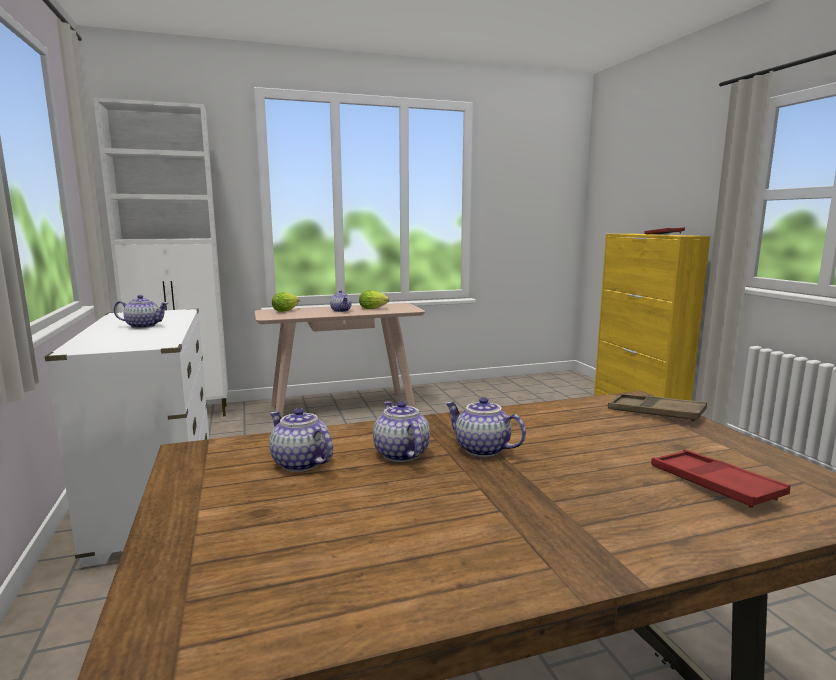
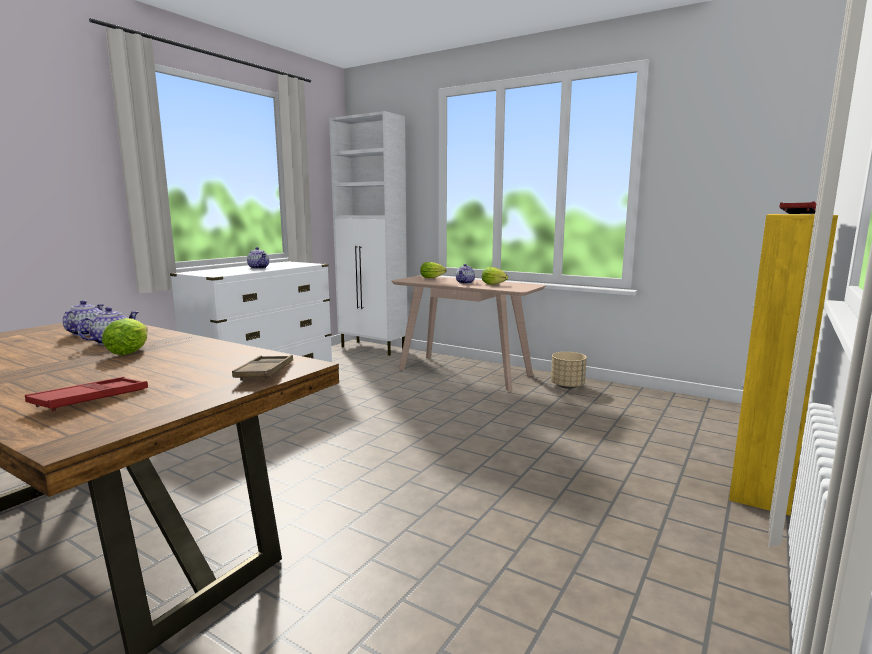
camera: 50 degrees right, 0 degrees up
teapot [445,397,526,457] -> lettuce [102,318,148,356]
none -> beige planter [551,352,587,389]

